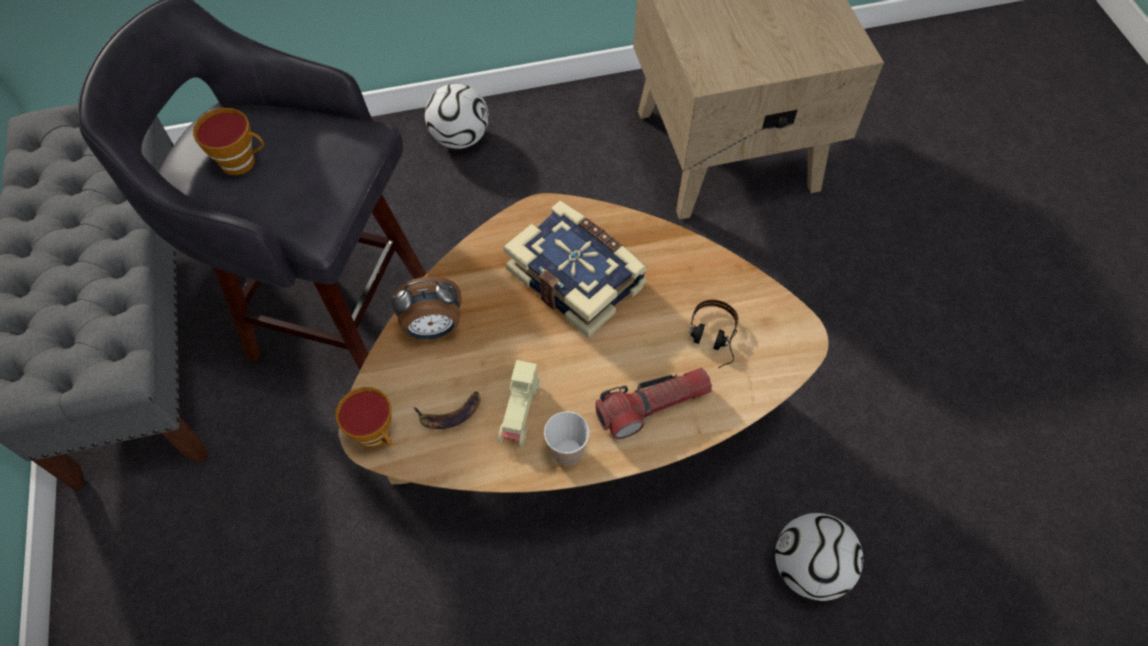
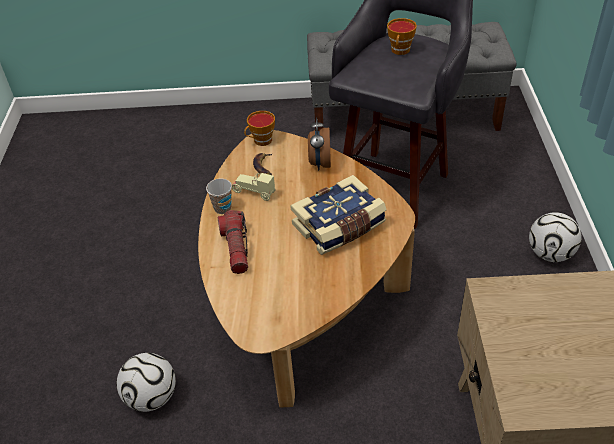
camera: 105 degrees right, 15 degrees down
headphones [689,300,738,368] -> none

